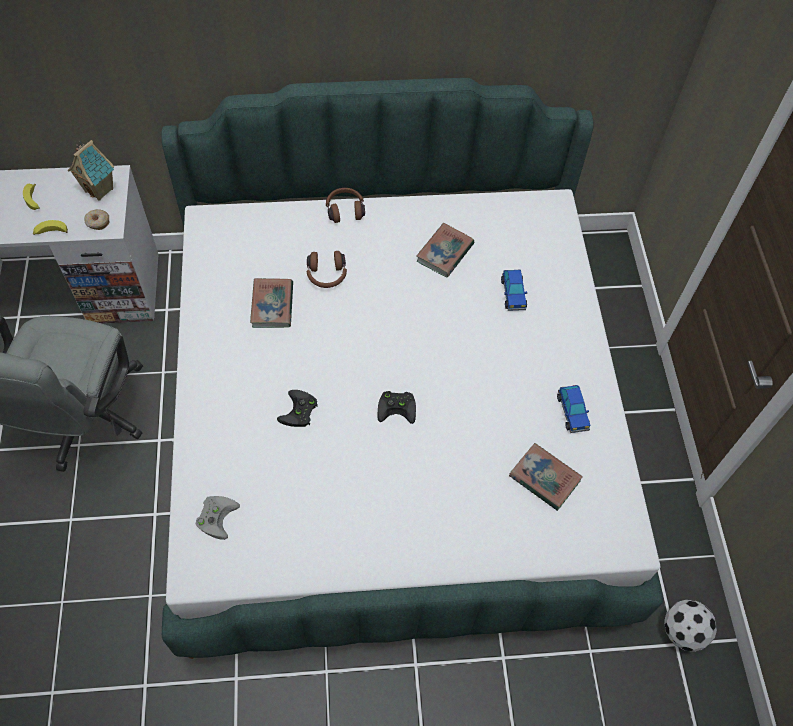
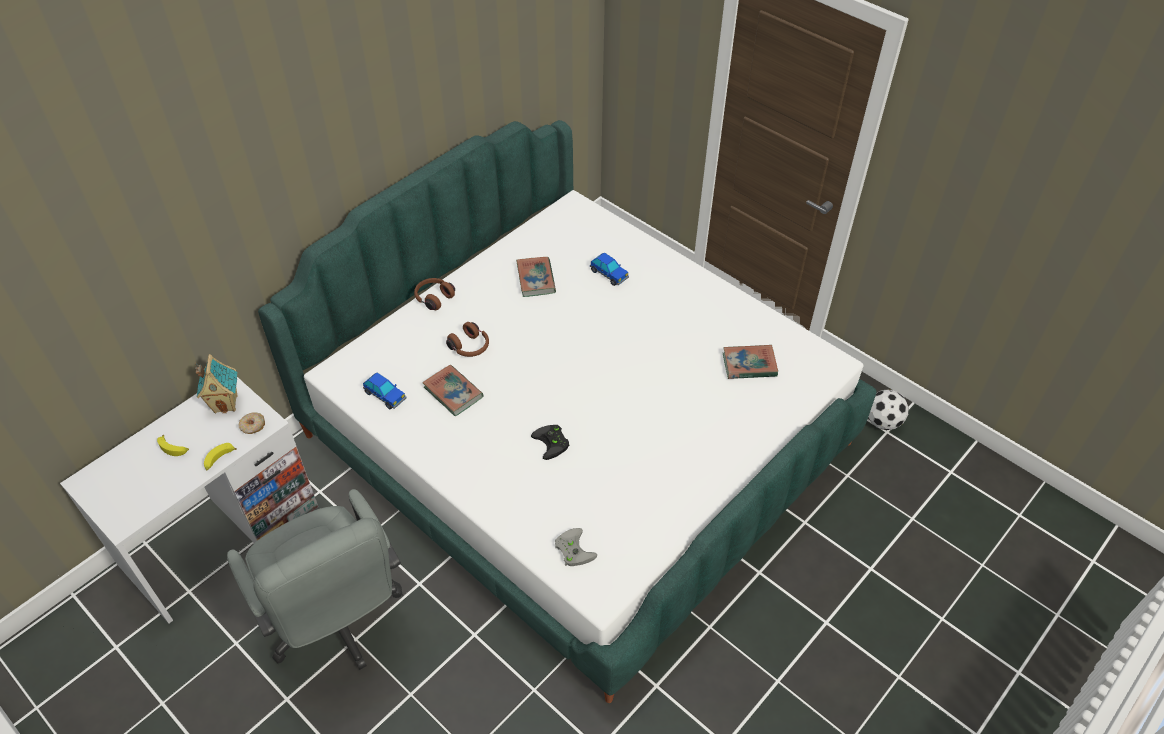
camera: 40 degrees left, 10 degrees down
black game controller [377,391,416,424] -> none
toy car [557,385,590,433] -> toy car moved to [363,373,406,409]

